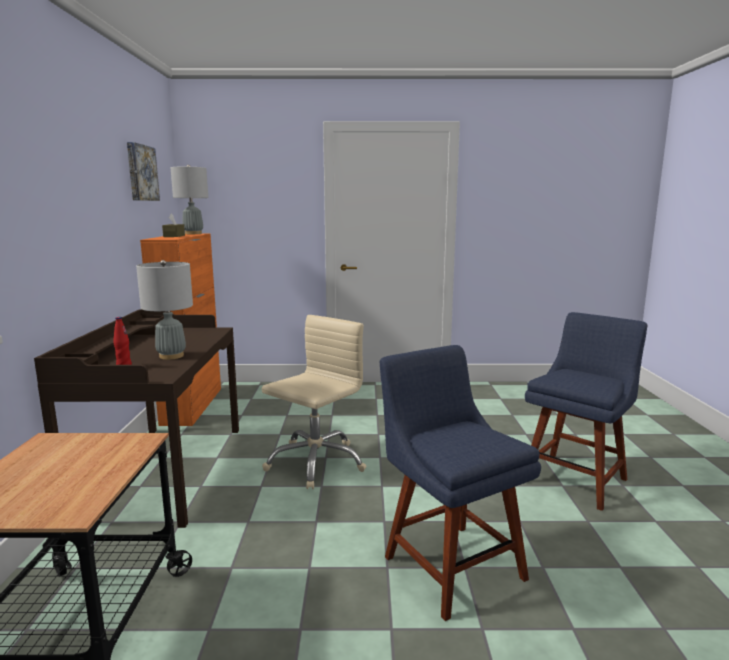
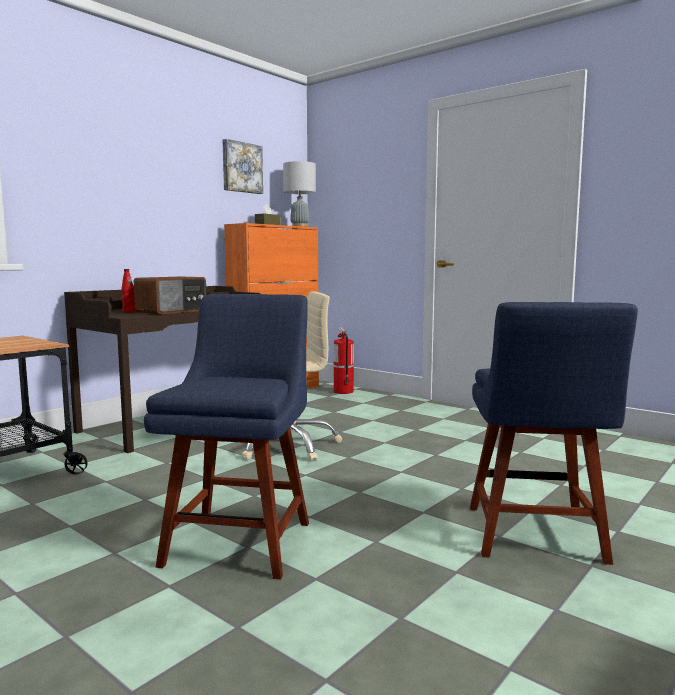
camera: 40 degrees right, 5 degrees down
grey table lamp [136,260,193,360] -> radio [134,277,206,314]
blue chair [525,312,647,511] -> blue chair turned 105 degrees clockwise [470,302,638,565]
none -> fire extinguisher [334,327,354,394]

